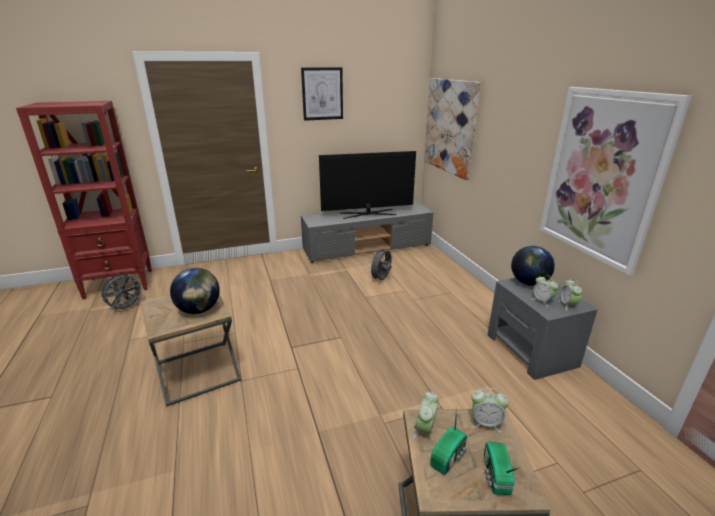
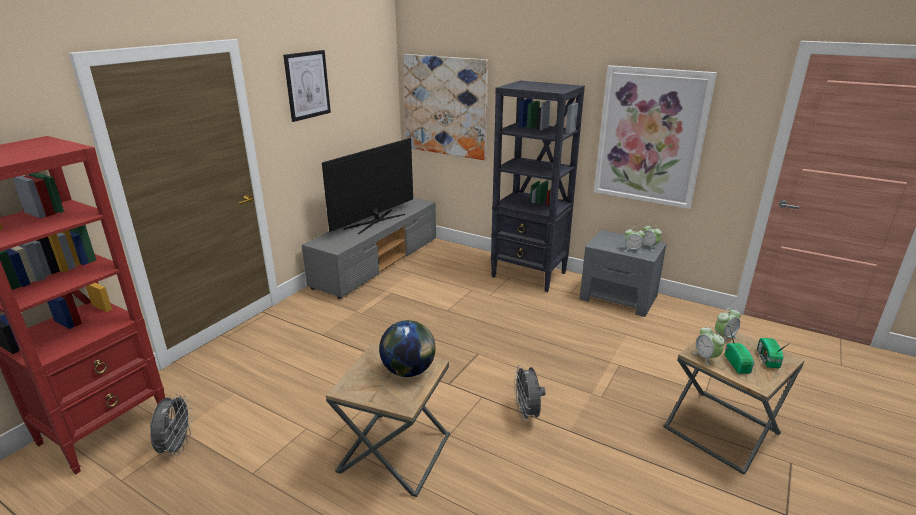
camera: 40 degrees left, 0 degrees up
grey fan [369,247,392,281] -> grey fan moved to [514,365,546,422]
radio [484,442,521,495] -> radio turned 45 degrees clockwise [757,338,790,368]
globe [511,246,555,286] -> none
none -> black bookcase [491,80,585,292]

